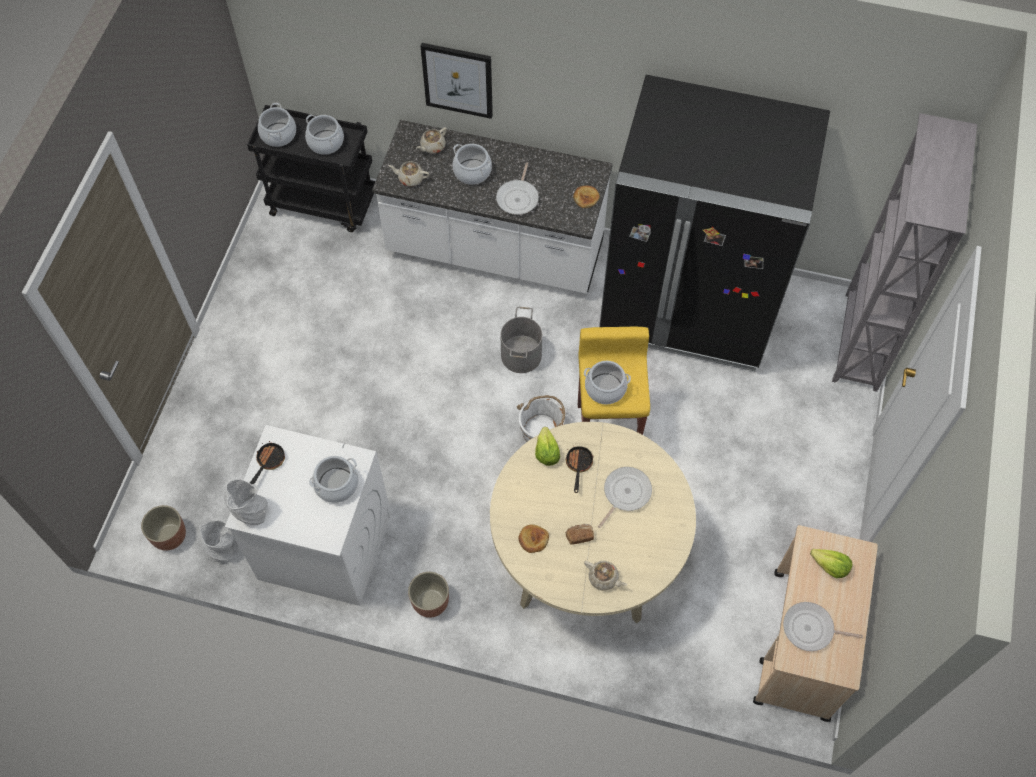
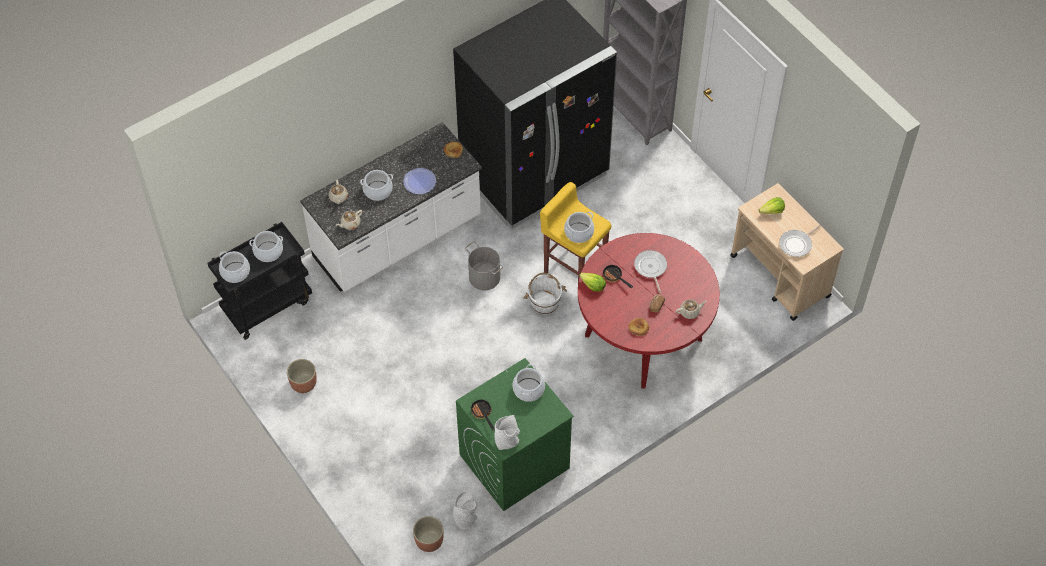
camera: 50 degrees left, 5 degrees down
white washing machine [225,425,391,606] -> green washing machine [456,358,574,511]
planter [408,572,449,618] -> planter moved to [287,359,317,393]
picture [421,43,493,119] -> none
beige dining table [490,422,696,624] -> red dining table [578,233,720,389]
frying pan [496,163,539,215] -> plate [403,168,436,194]

